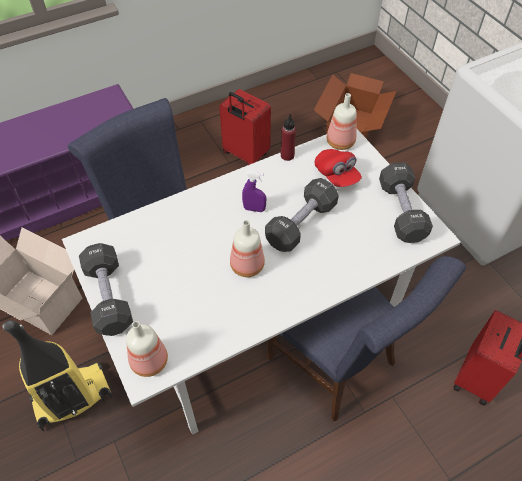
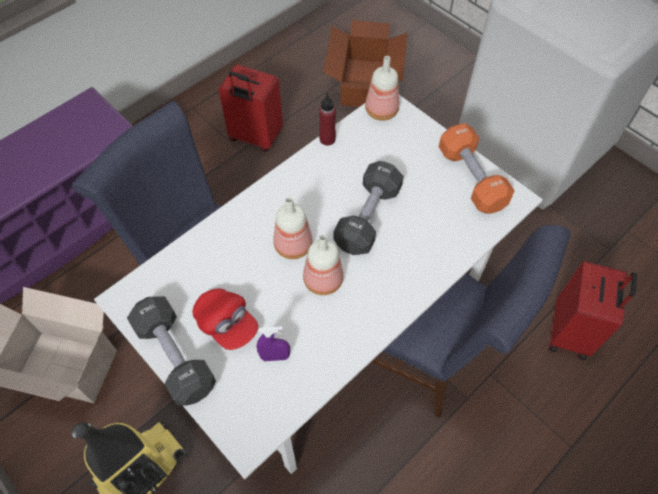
camera: 15 degrees left, 5 degrees up
bottle [126,321,168,377] -> bottle moved to [273,197,313,259]
purple spray bottle [242,171,266,212] -> purple spray bottle moved to [257,326,290,361]
red cap [315,149,362,187] -> red cap moved to [193,288,258,350]
black dumbbell [379,162,433,243] -> orange dumbbell [439,123,515,214]

